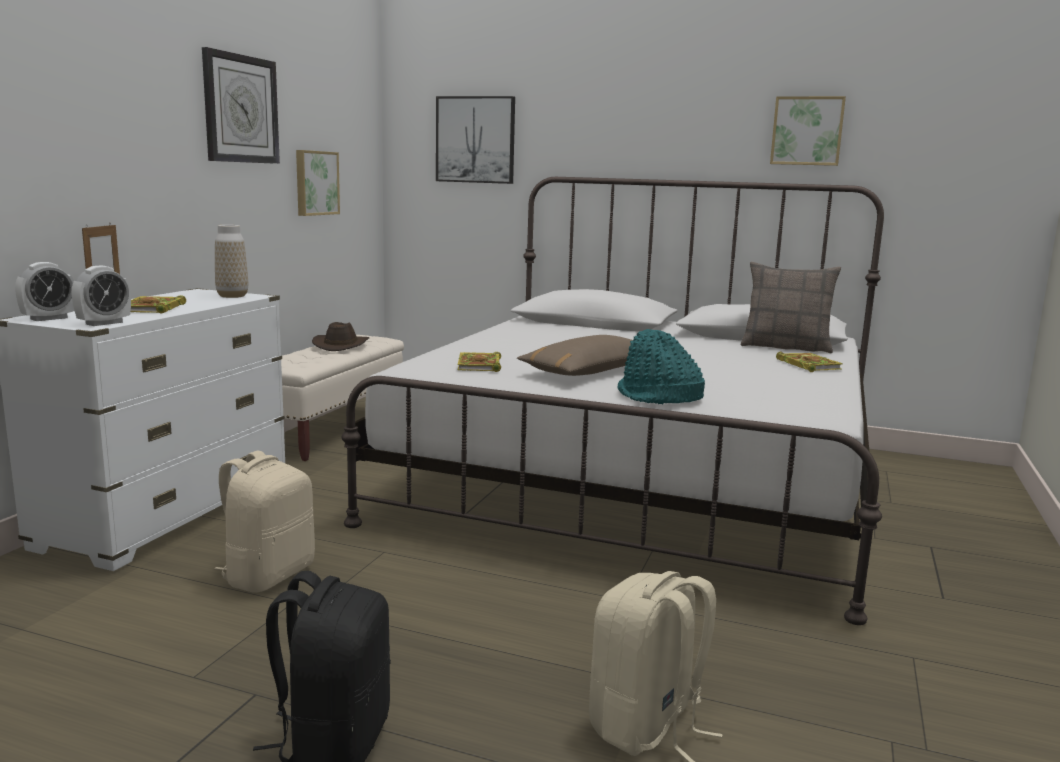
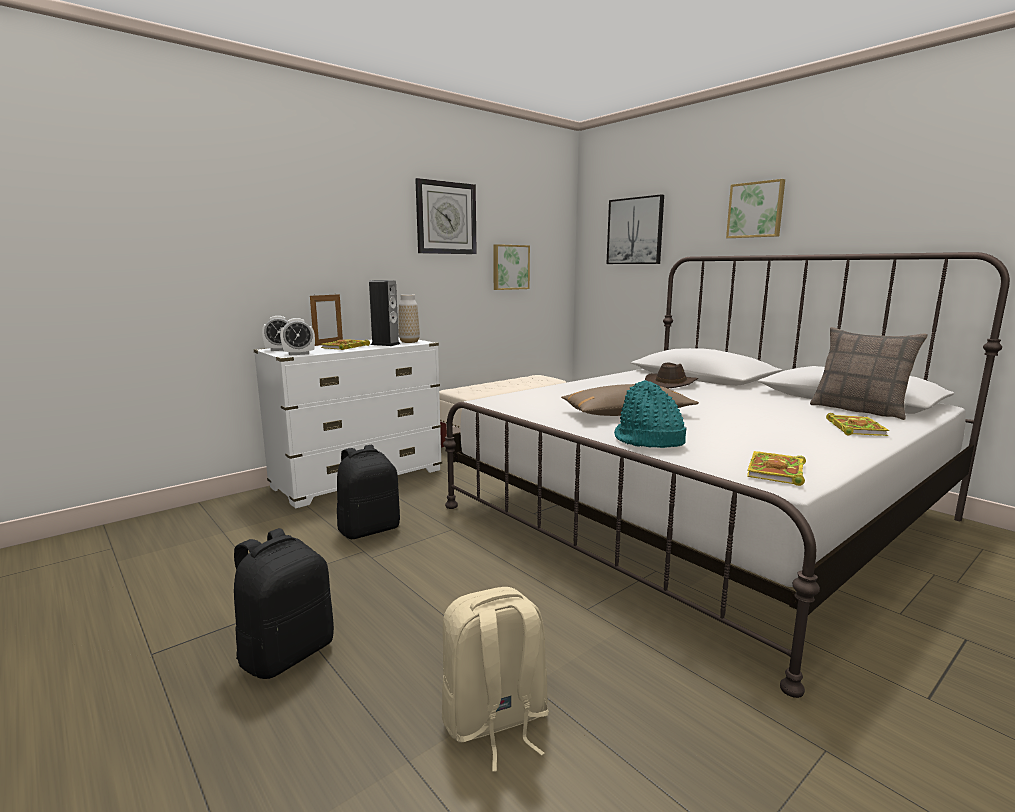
camera: 30 degrees right, 0 degrees up
beige backpack [215,451,315,592] -> black backpack [337,445,400,539]
brown hat [312,322,370,351] -> brown hat moved to [645,363,698,388]
book [458,352,501,372] -> book moved to [747,451,806,486]
picture [770,96,846,166] -> picture moved to [726,179,785,238]
none -> speaker [369,280,400,346]

